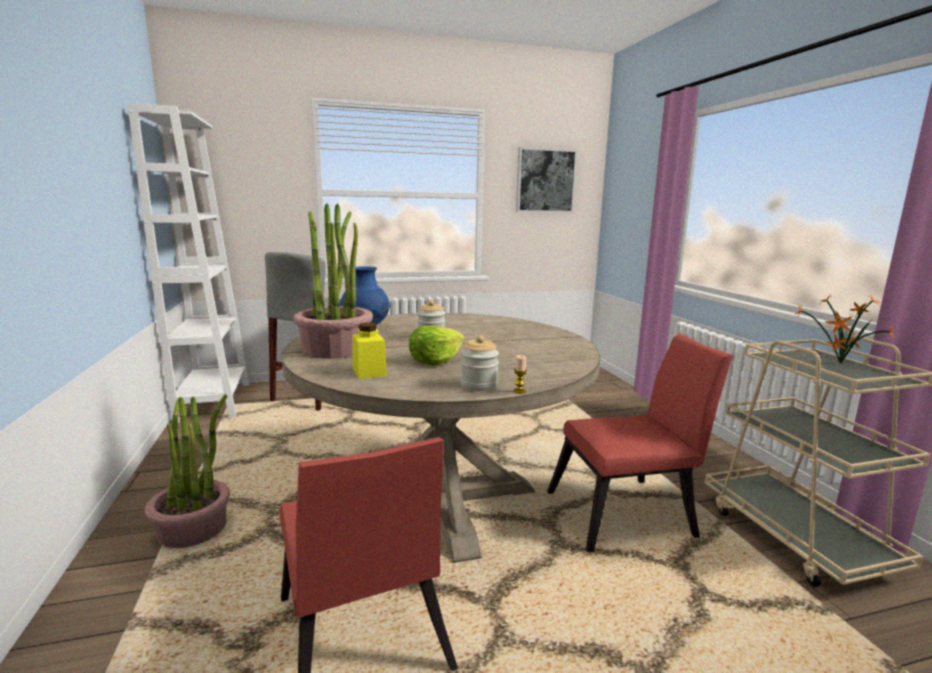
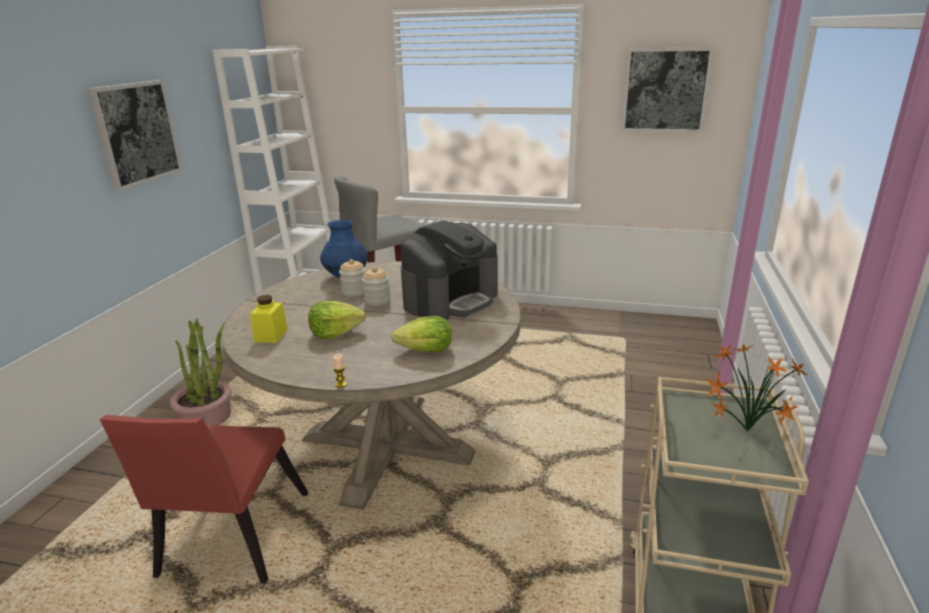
camera: 30 degrees right, 10 degrees up
potted plant [294,203,373,359] -> none
jar [460,336,499,391] -> jar moved to [339,259,366,297]
red chair [547,334,733,553] -> none
none -> picture [87,80,182,191]
none -> lettuce [391,316,452,352]
none -> coffee machine [401,221,498,320]

